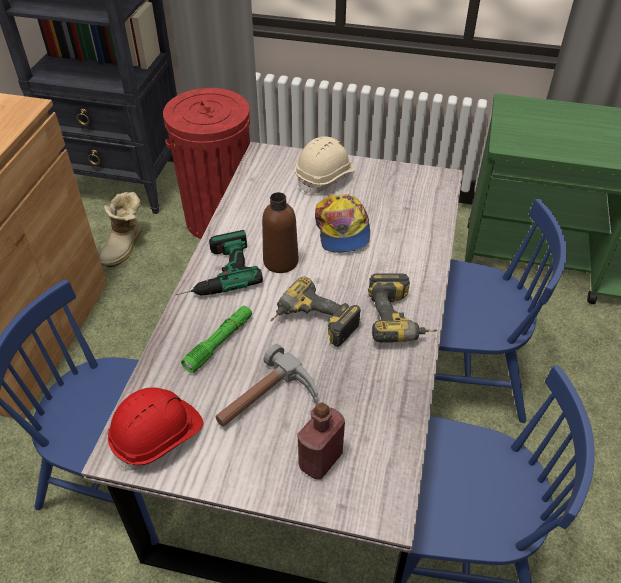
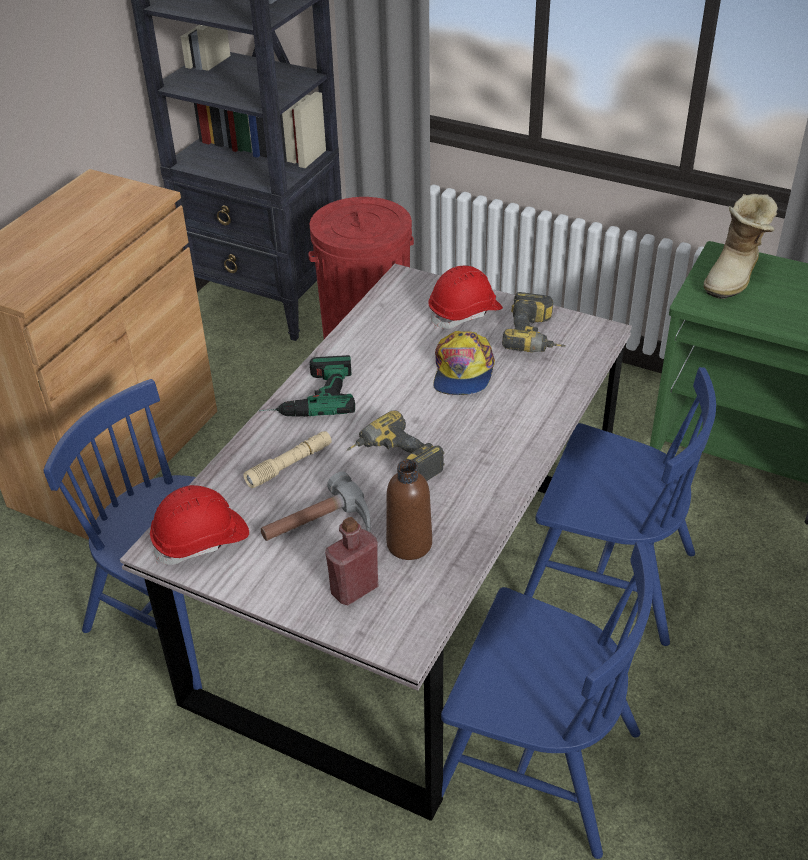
camera: 15 degrees right, 5 degrees down
boot [99,192,142,268] -> boot moved to [704,194,778,299]
green flashlight [181,306,252,373] -> beige flashlight [243,431,332,488]
brown bottle [262,192,298,273] -> brown bottle moved to [386,460,432,560]
beige hard hat [295,136,356,194] -> red hard hat [428,265,503,329]
power drill [368,274,438,343] -> power drill moved to [502,292,565,353]

